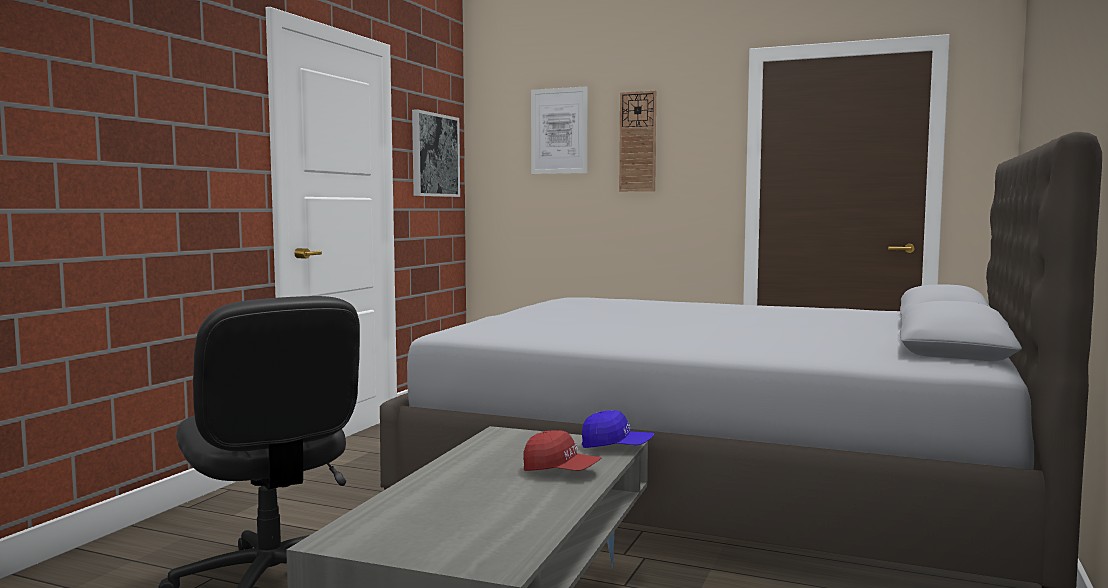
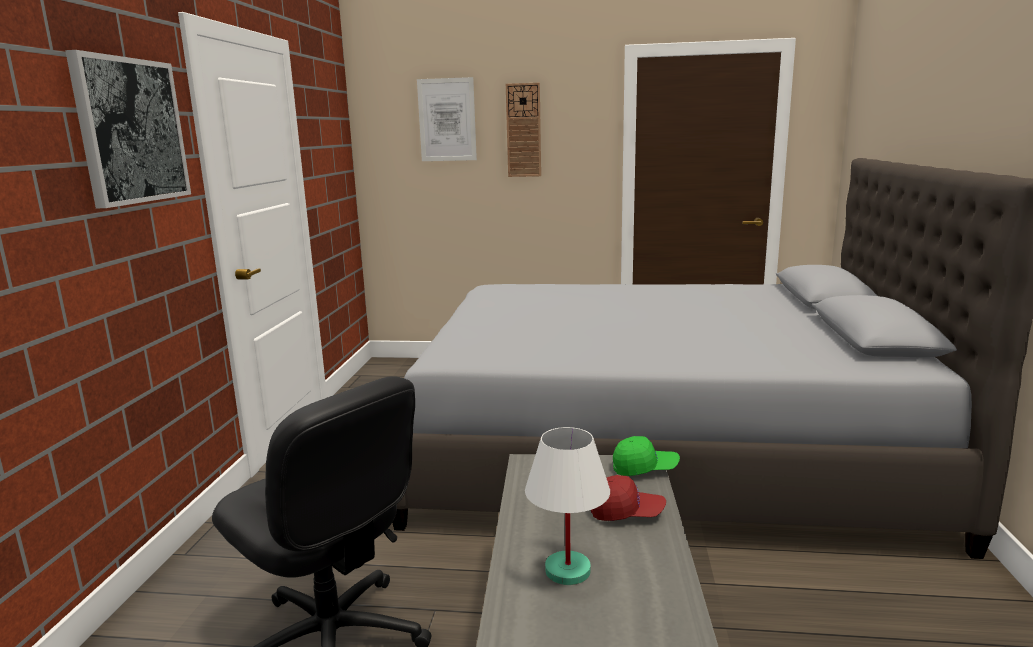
camera: 15 degrees left, 10 degrees up
picture [412,109,460,197] -> picture moved to [65,50,191,208]
blue cap [582,410,655,448] -> green cap [613,436,680,476]
none -> white table lamp [525,427,610,585]

